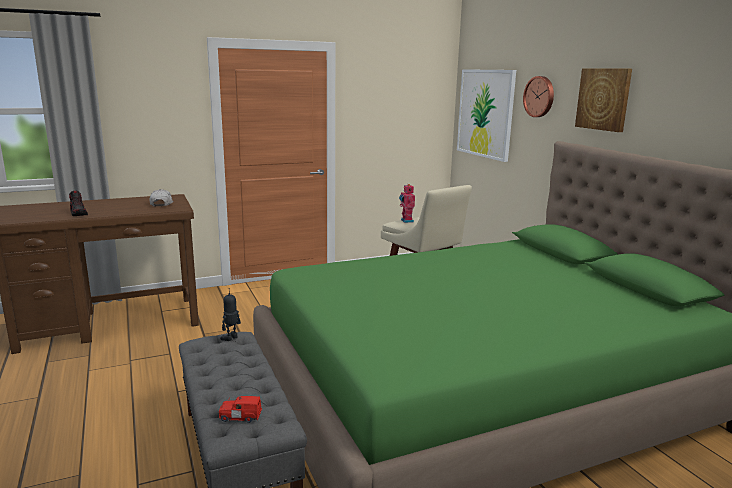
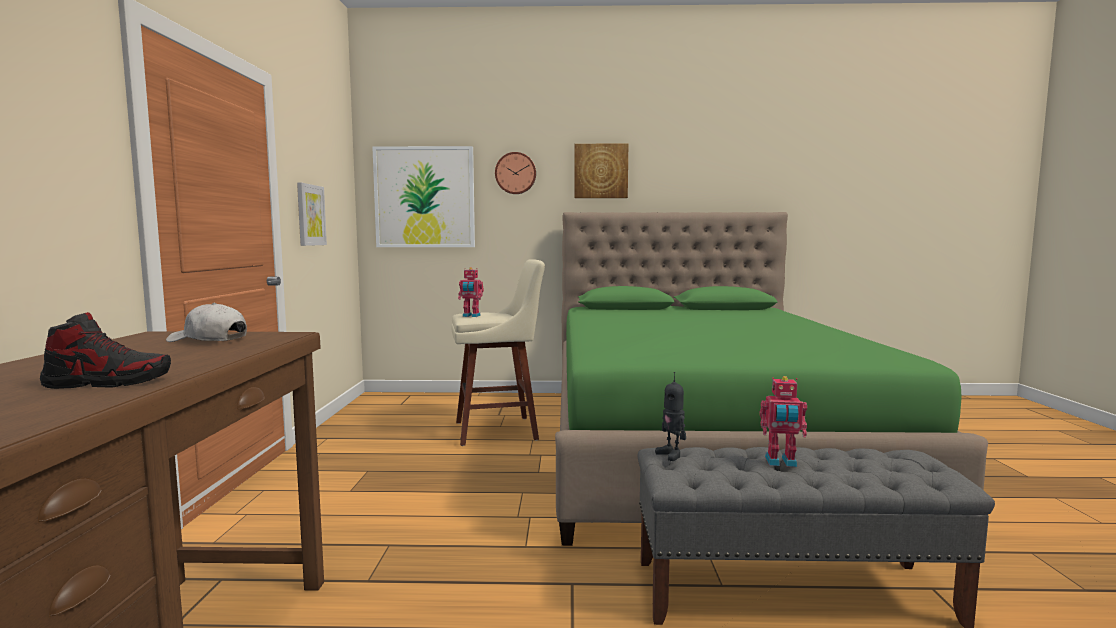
camera: 65 degrees left, 10 degrees down
red toy car [219,396,262,423] -> none
none -> picture [297,182,327,246]
none -> toy robot [759,376,807,467]

